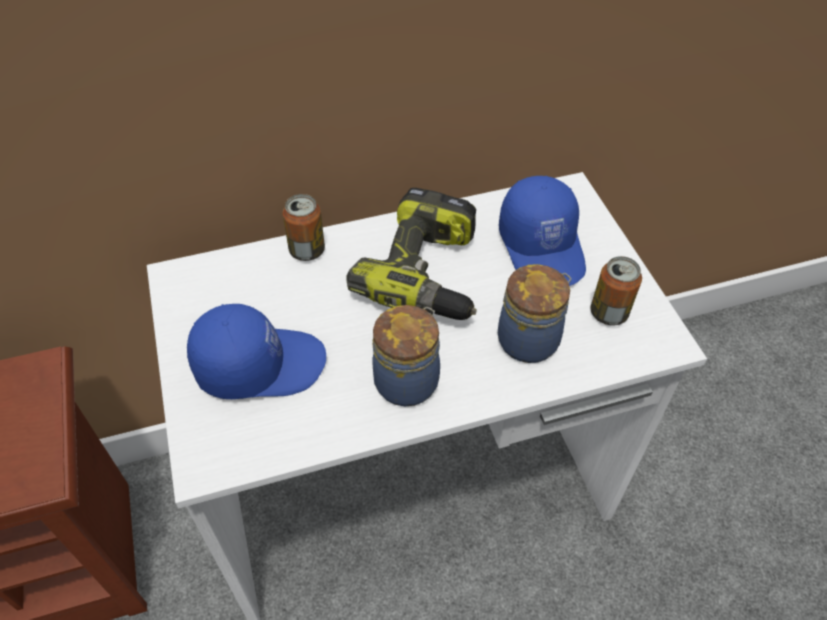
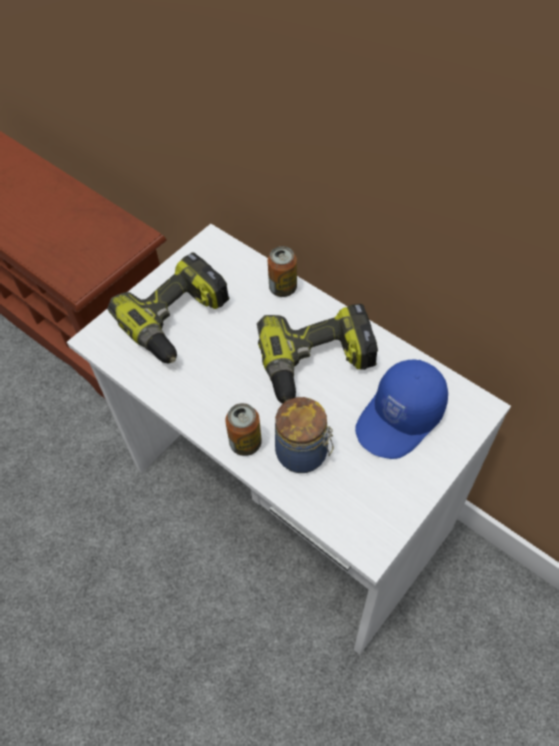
camera: 60 degrees right, 5 degrees up
blue cap [187,304,326,399] -> power drill [107,252,229,364]
jar [373,305,440,406] -> none
can [591,256,642,325] -> can moved to [225,403,262,456]

